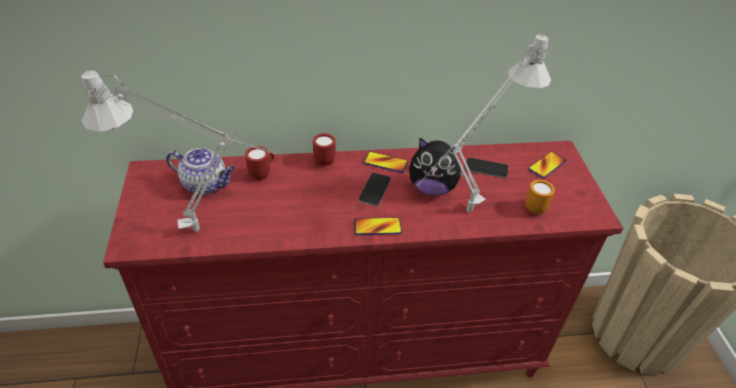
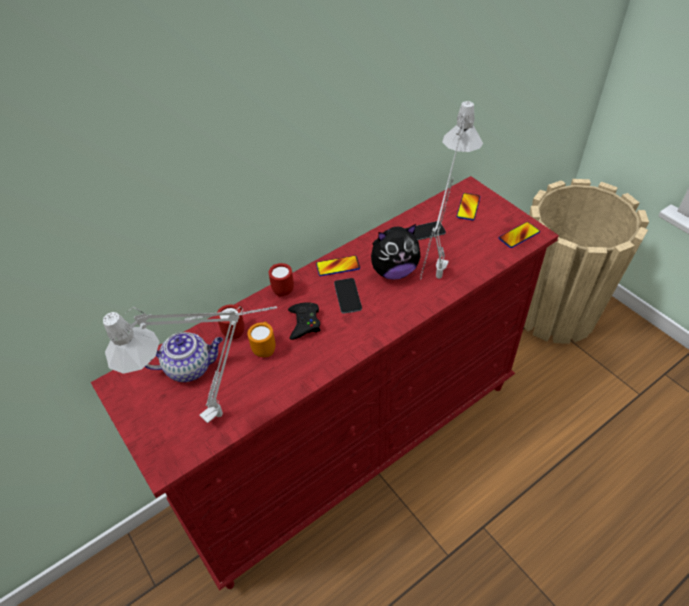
camera: 25 degrees left, 5 degrees up
phone [354,217,402,235] -> phone moved to [499,222,540,248]
orange mug [525,180,555,214] -> orange mug moved to [247,322,275,357]
none -> black game controller [288,303,321,340]

